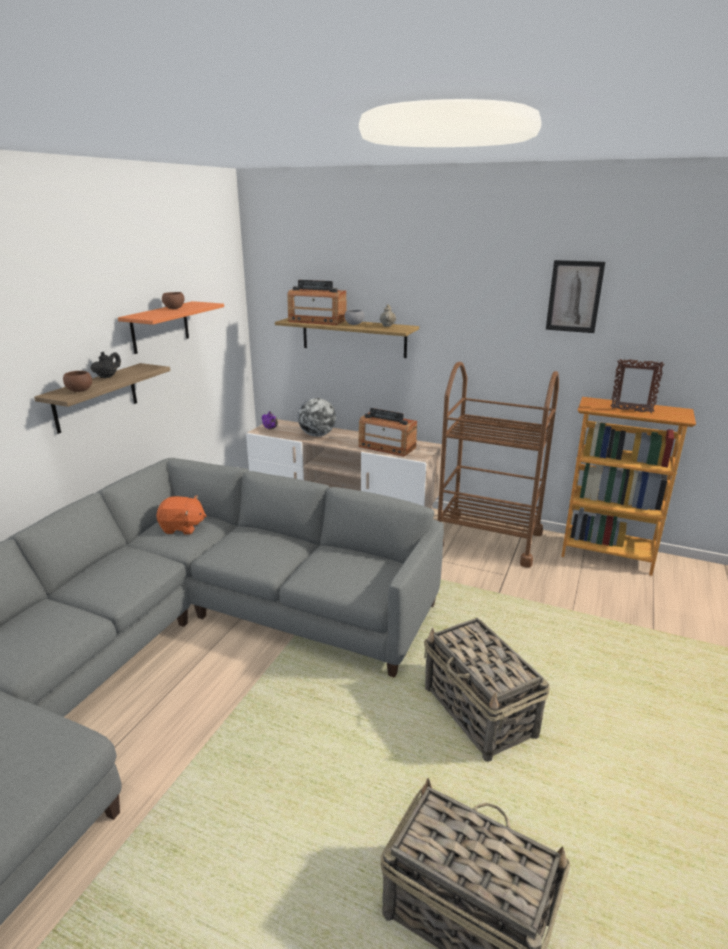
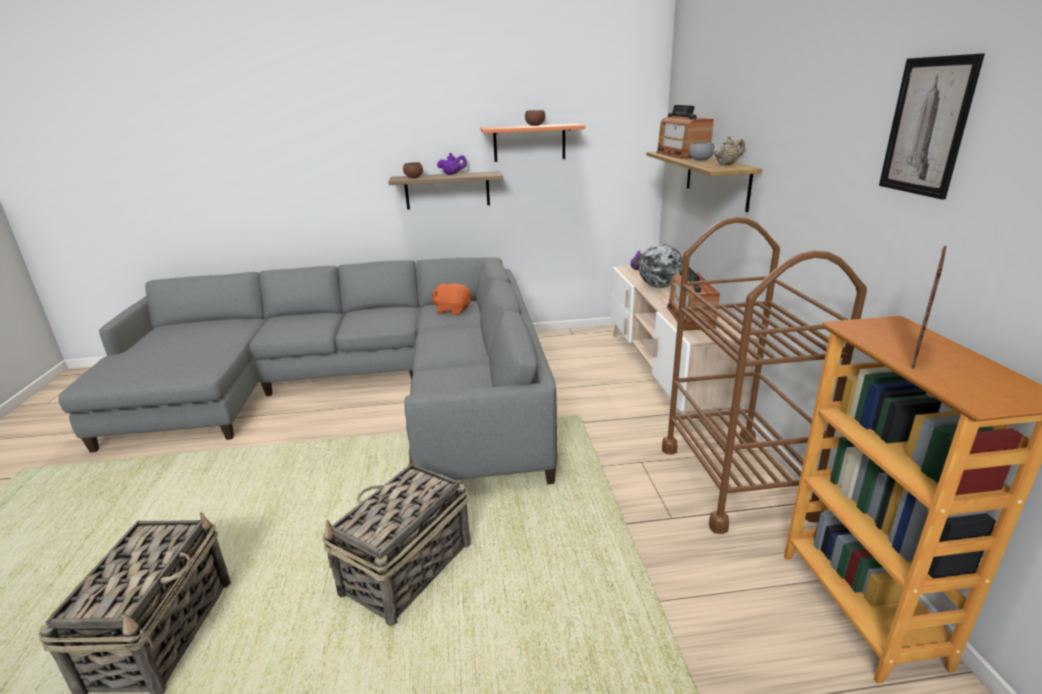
camera: 60 degrees right, 0 degrees up
black teapot [91,352,121,379] -> purple teapot [437,153,467,175]
orange plush toy [156,495,207,535] -> orange plush toy turned 135 degrees clockwise [431,283,472,316]
picture frame [611,359,665,413] -> picture frame turned 135 degrees counterclockwise [912,246,947,369]

